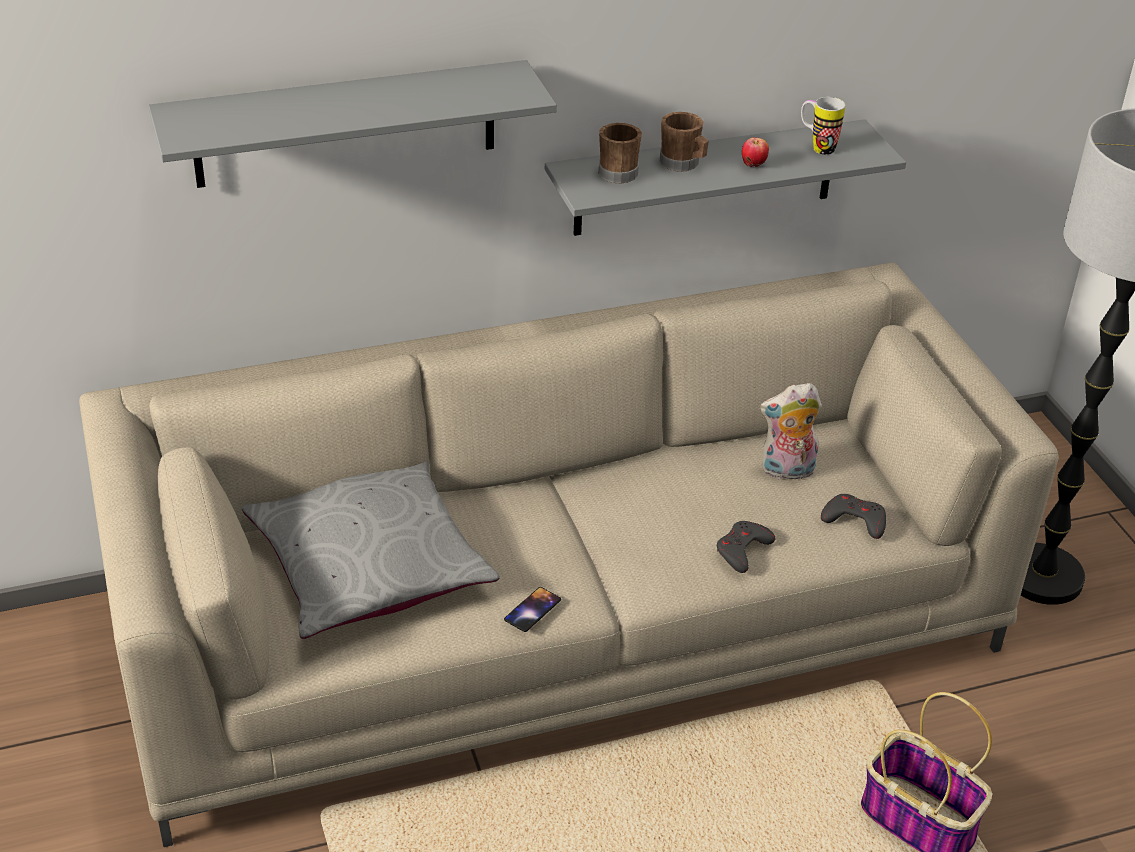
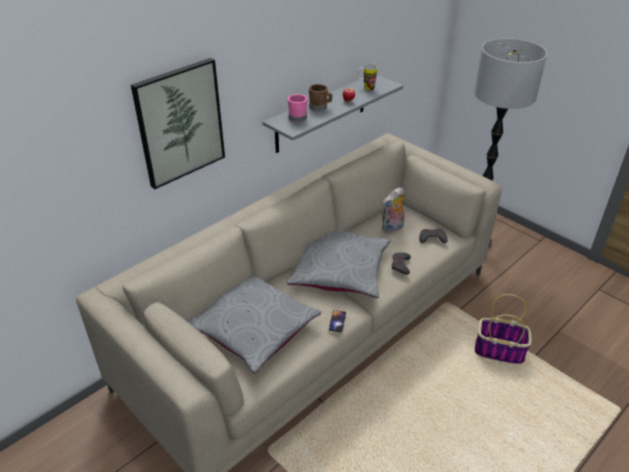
camera: 25 degrees left, 0 degrees up
grey shelf [148,60,557,188] -> picture [131,58,225,189]
brown mug [599,123,642,183] -> pink mug [288,94,307,122]
none -> grey pillow [287,231,391,298]

